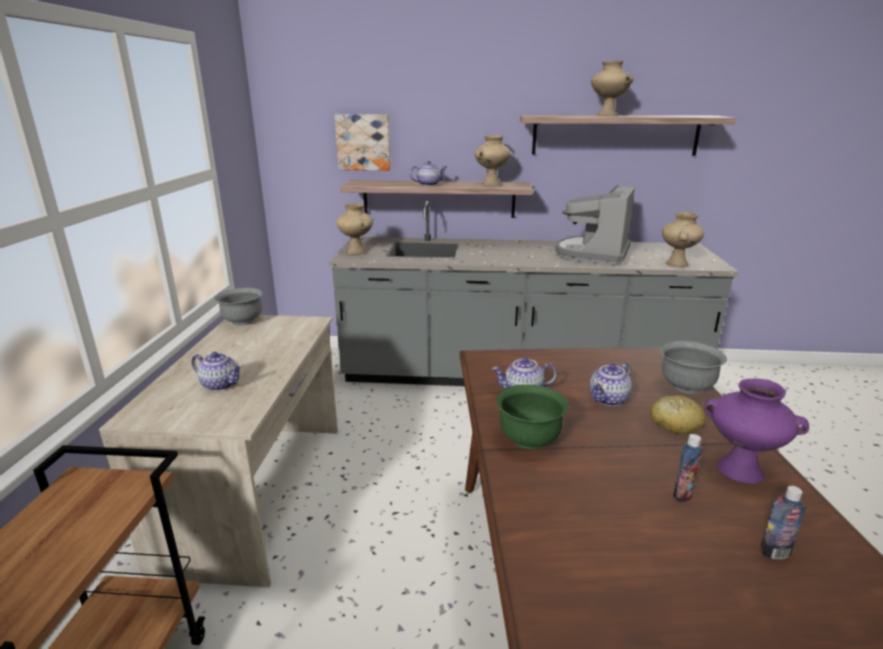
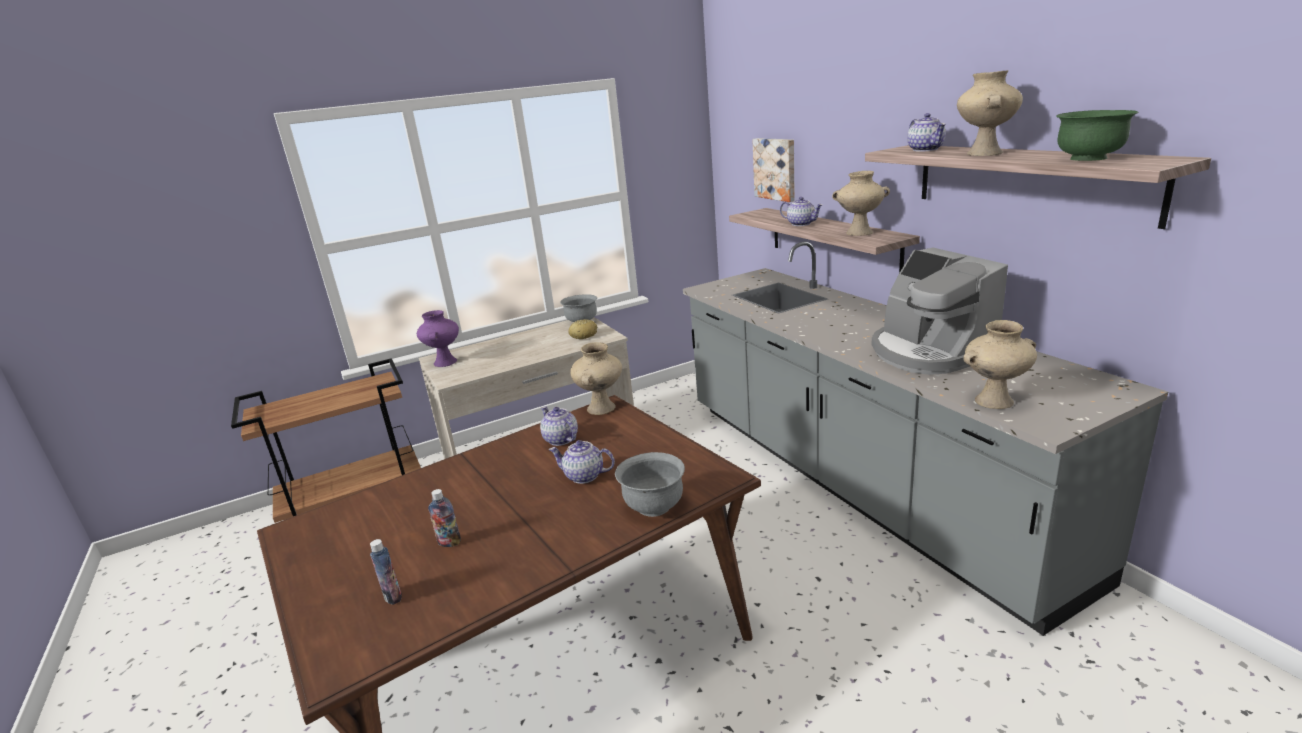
camera: 60 degrees right, 0 degrees up
teapot [191,352,242,391] -> teapot moved to [907,113,946,152]
beige vase [336,203,373,254] -> beige vase moved to [570,342,622,415]
green bowl [496,385,569,449] -> green bowl moved to [1056,110,1139,161]
coffee machine [556,185,635,266] -> coffee machine turned 105 degrees counterclockwise [872,247,1008,375]
bread [650,395,706,434] -> bread moved to [568,319,597,339]
purple vase [704,378,809,484] -> purple vase moved to [417,310,459,367]

